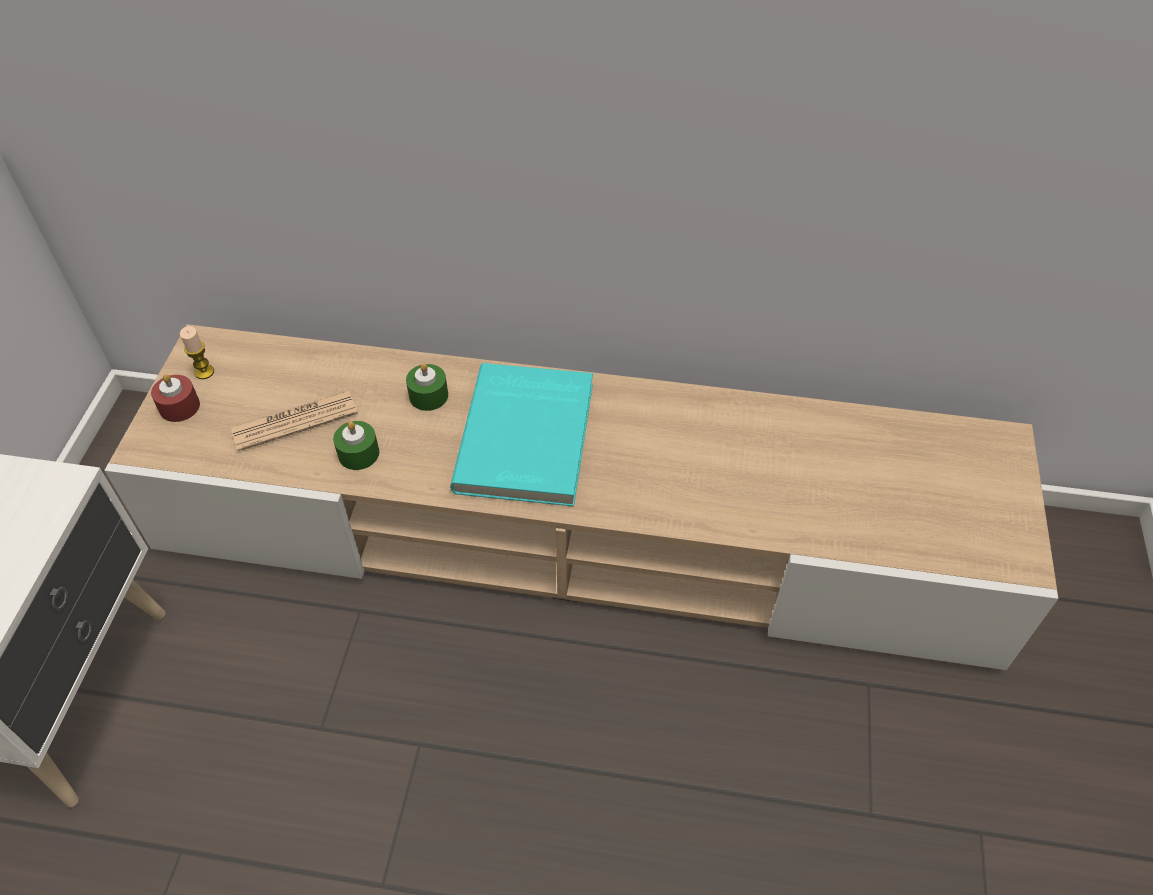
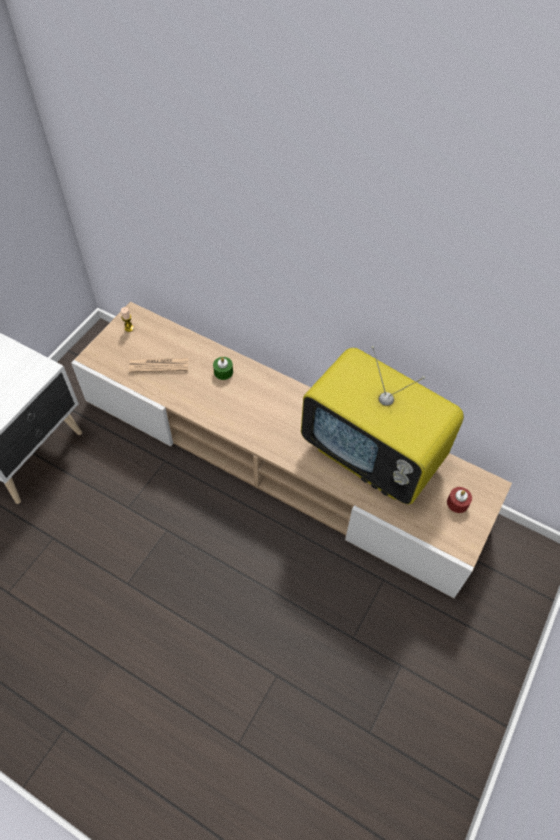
camera: 20 degrees right, 5 degrees up
red candle [151,374,200,422] -> red candle moved to [447,487,472,513]
green candle [333,421,379,470] -> none
turquoise book [450,363,593,506] -> none
none -> television [301,346,464,504]

